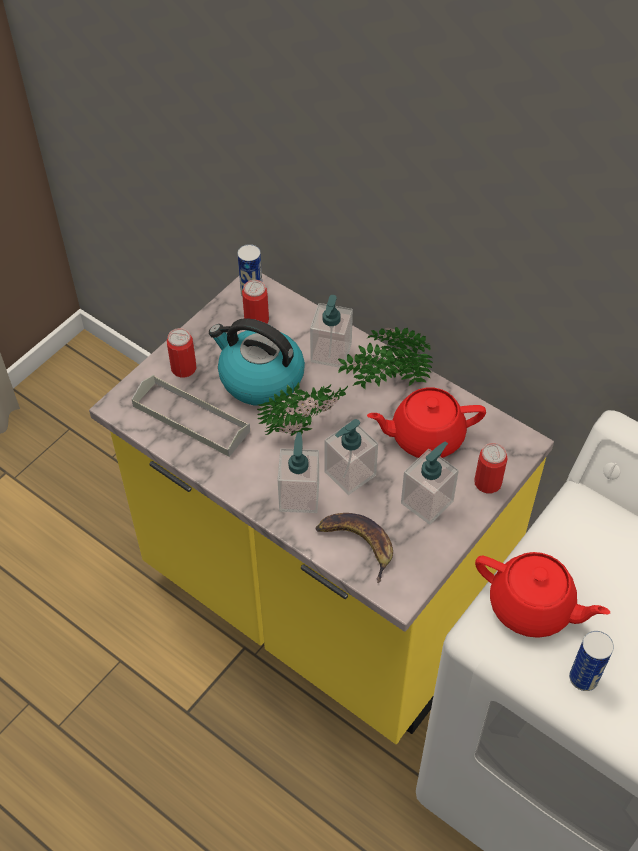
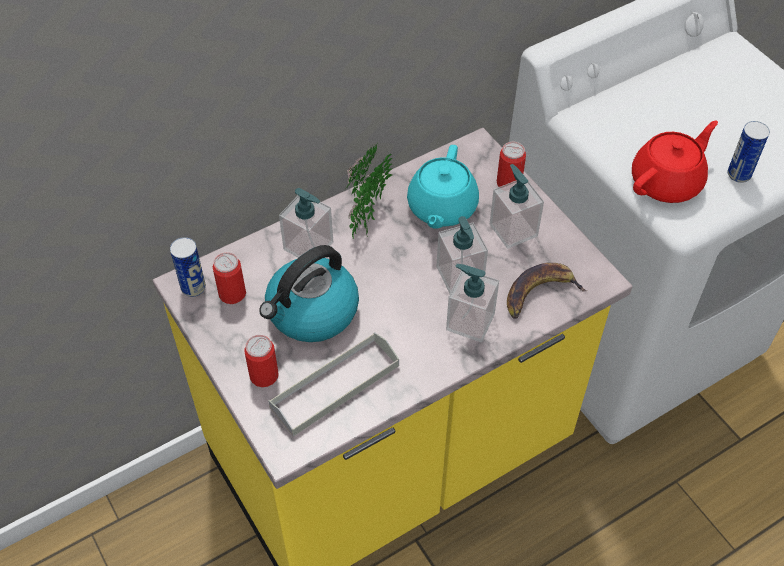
camera: 70 degrees left, 0 degrees up
potted plant [257,382,348,436] -> none
red teapot [367,388,486,458] -> turquoise teapot [407,145,479,229]

